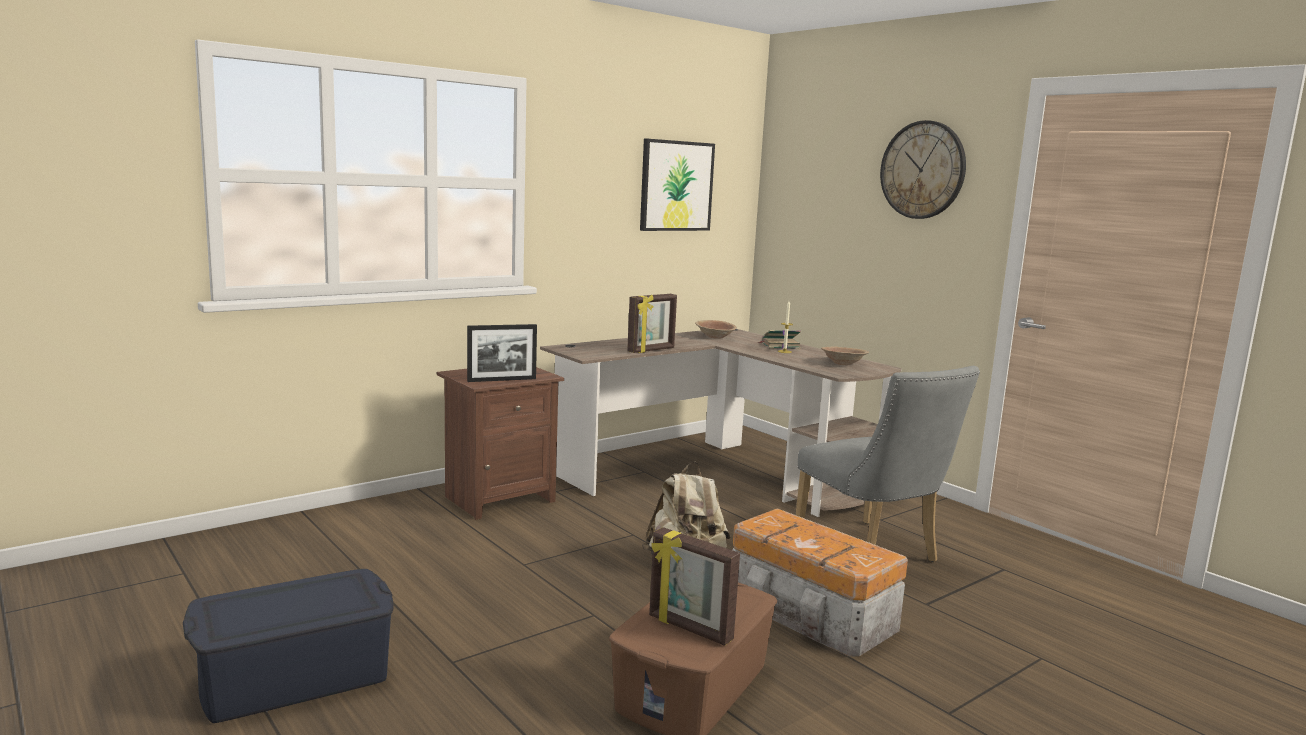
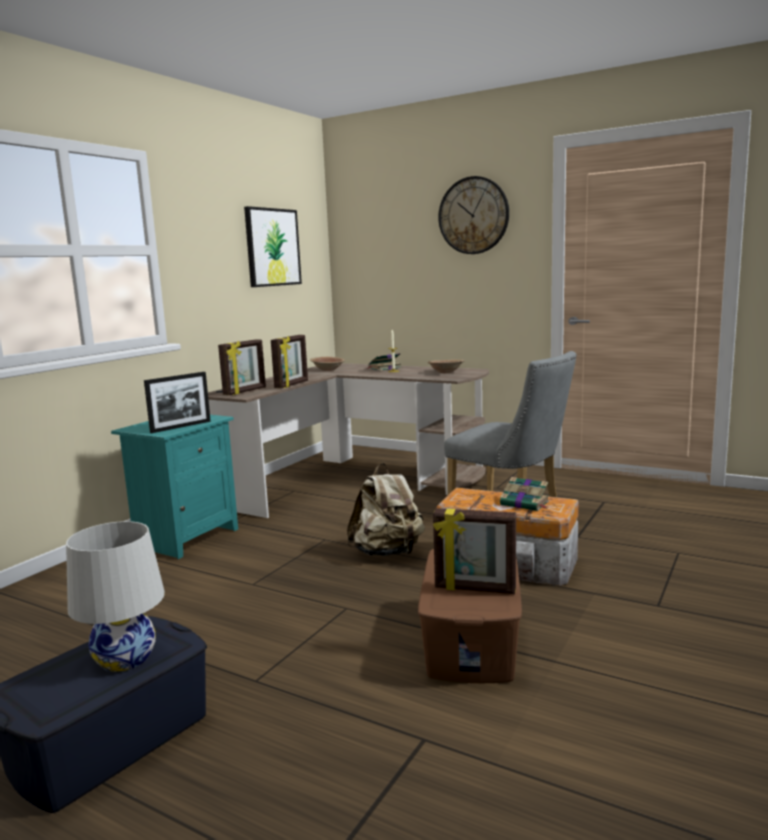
camera: 20 degrees left, 0 degrees up
brown nightstand [437,367,564,520] -> turquoise nightstand [111,415,238,559]
none -> white table lamp [66,521,165,672]
none -> picture frame [218,339,266,395]
none -> book [500,477,549,511]

